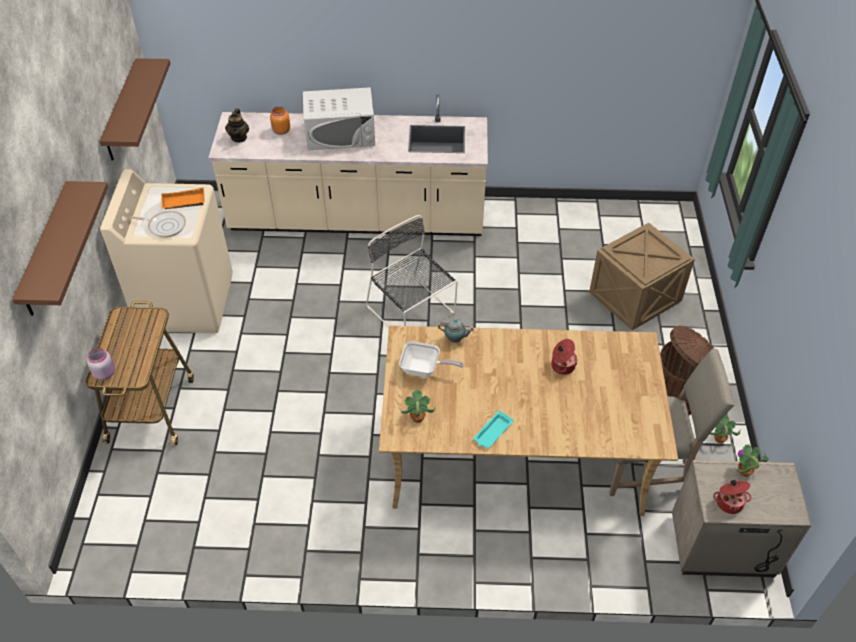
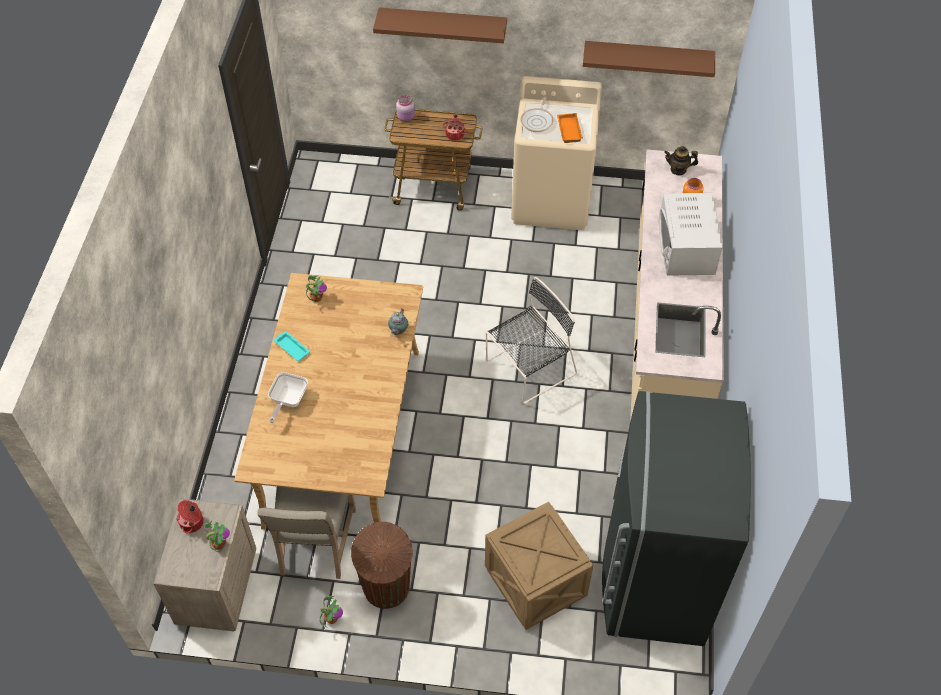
camera: 95 degrees right, 5 degrees up
frying pan [399,341,464,377] -> frying pan moved to [268,372,308,423]
cooking pot [551,339,578,375] -> cooking pot moved to [443,115,468,141]
none -> grey fridge [602,391,751,646]

